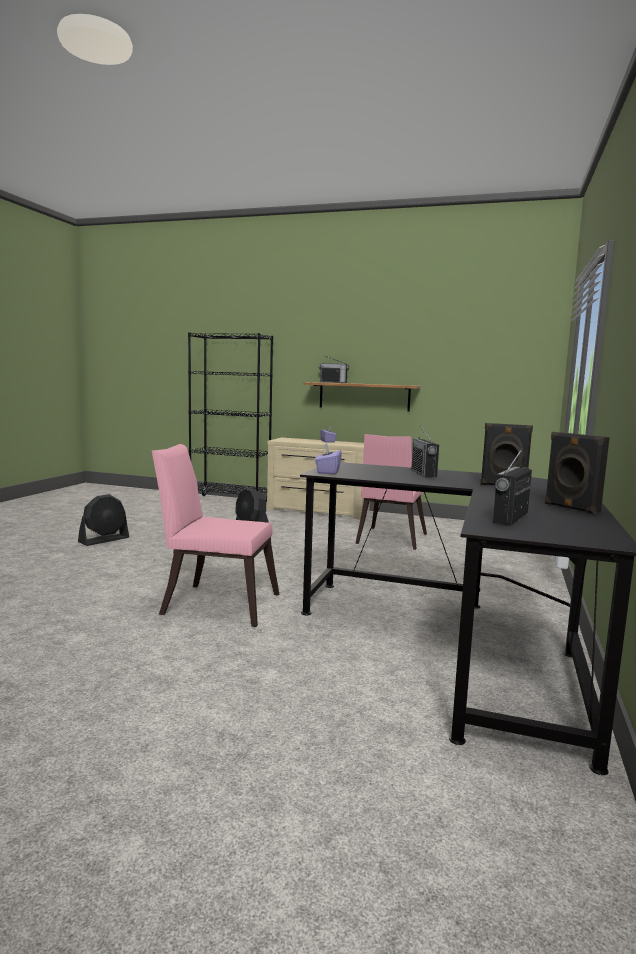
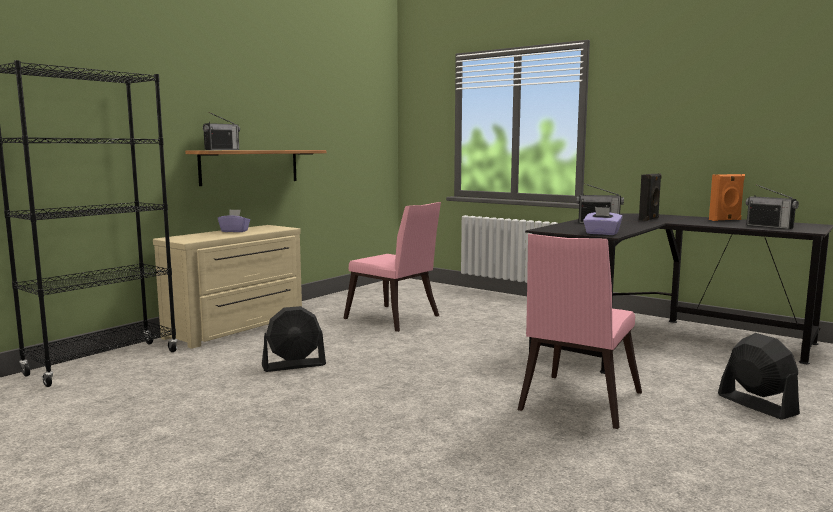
camera: 70 degrees left, 0 degrees up
black fan [78,494,129,546] -> black fan moved to [718,333,800,420]
black speaker [544,432,610,514] -> orange speaker [709,174,745,221]

